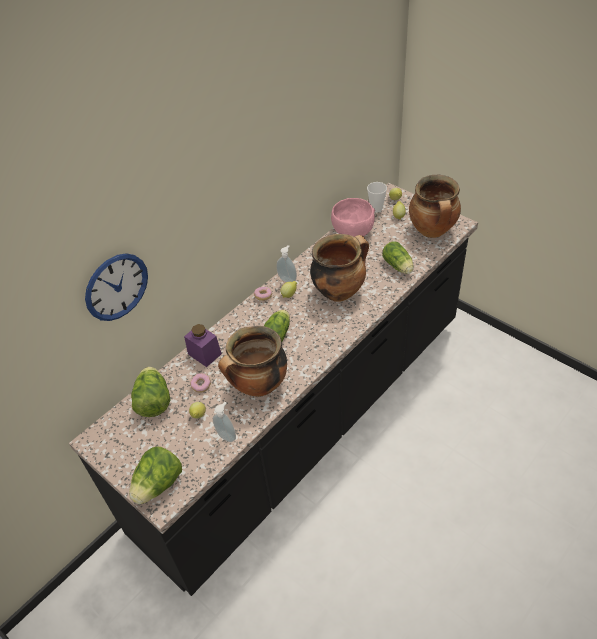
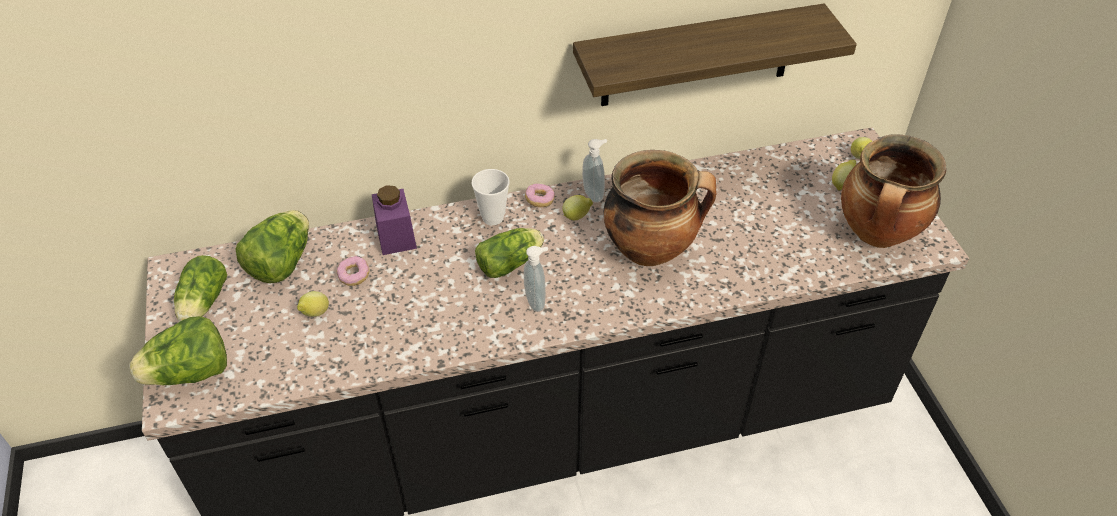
camera: 30 degrees right, 0 degrees up
wall clock [85,253,148,321] -> none
soap dispenser [213,402,236,442] -> soap dispenser moved to [524,246,548,312]
cooking pot [218,326,287,397] -> none
pink bowl [331,198,375,237] -> none
cup [367,182,387,213] -> cup moved to [471,169,510,225]
lettuce [382,241,414,274] -> lettuce moved to [174,255,227,322]
none -> shelf [573,3,857,106]

